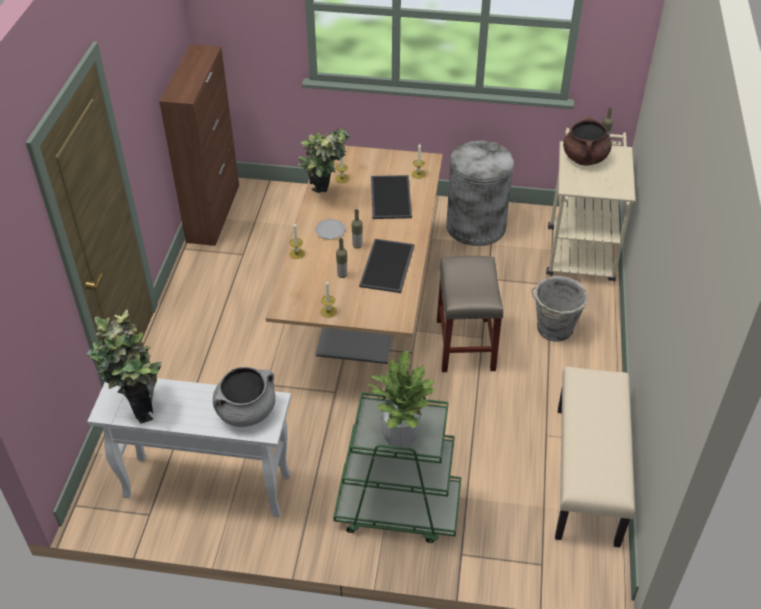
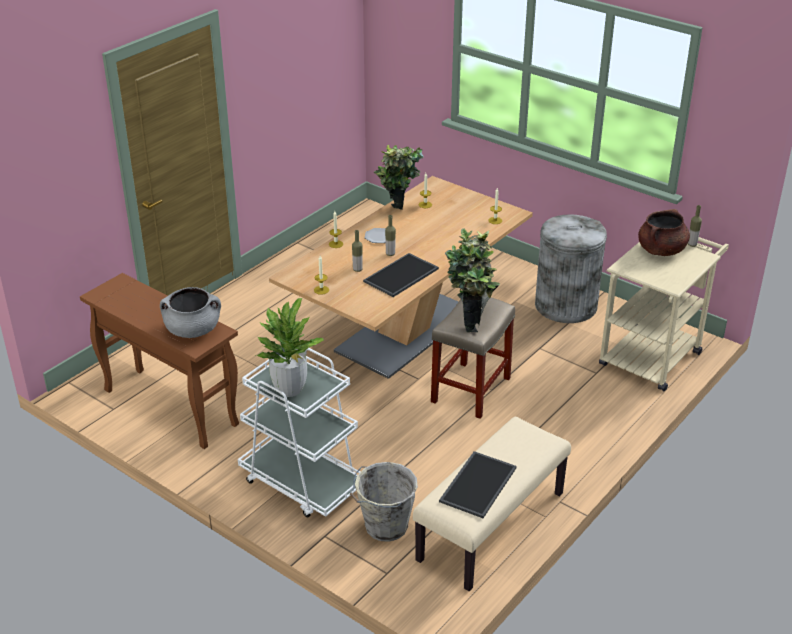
camera: 30 degrees right, 10 degrees down
potted plant [87,310,162,424] -> potted plant moved to [445,228,500,332]
white console table [87,378,291,517] -> brown console table [80,273,239,449]
brown cabinet [159,44,239,246] -> none
green cart [333,390,462,543] -> white cart [238,348,360,518]
tray [371,175,412,219] -> tray moved to [439,451,517,518]
grey bucket [531,276,588,342] -> grey bucket moved to [350,462,418,542]

